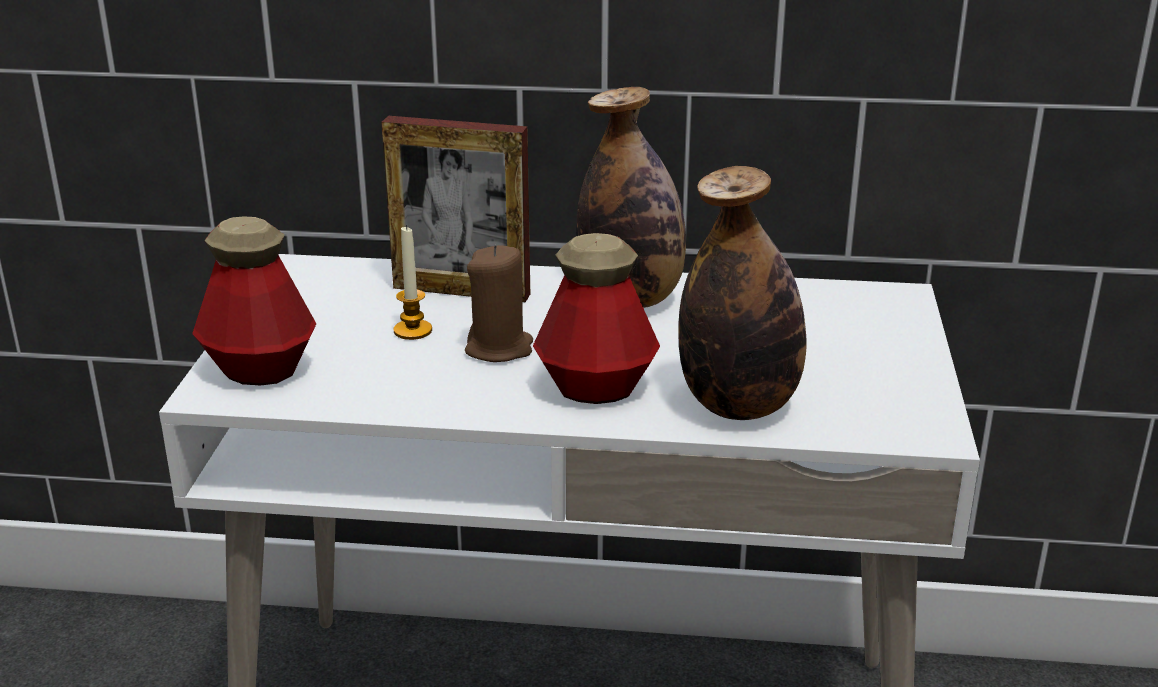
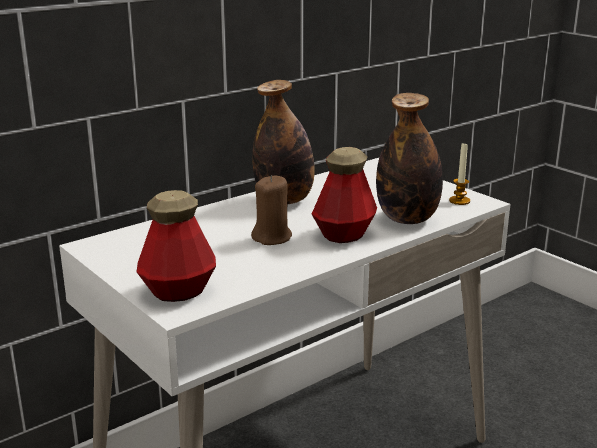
camera: 45 degrees left, 5 degrees down
picture frame [382,116,530,302] -> none
candle [394,225,432,340] -> candle moved to [449,142,470,205]

